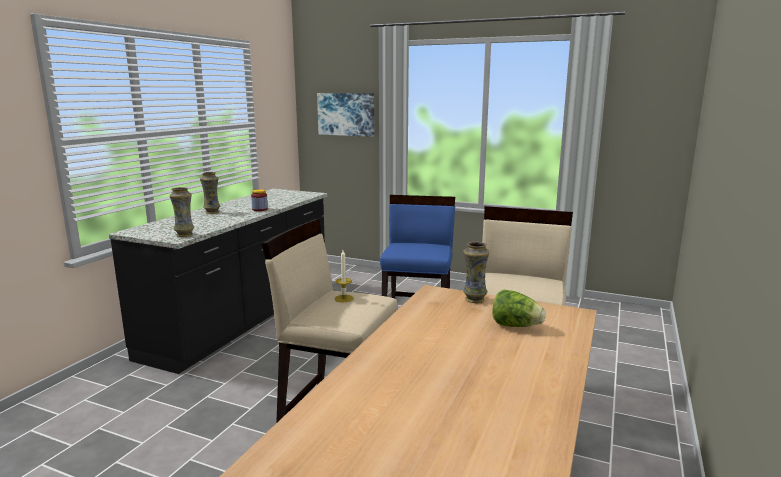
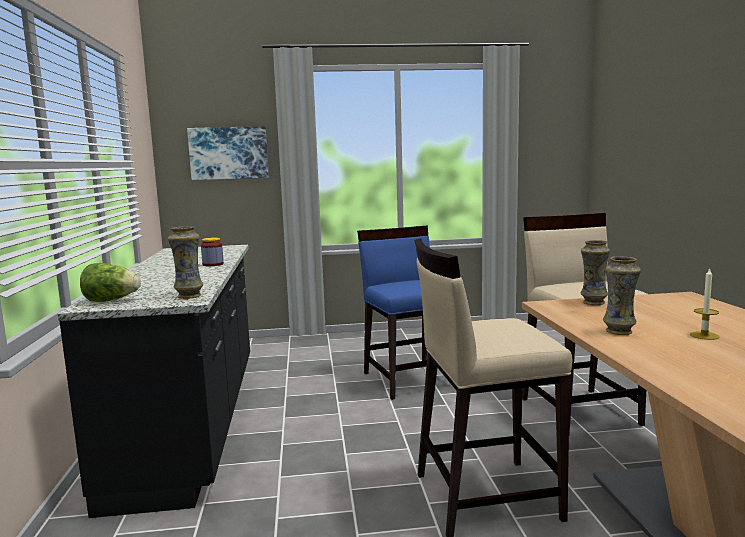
camera: 30 degrees left, 5 degrees down
vase [200,172,220,214] -> vase moved to [603,256,641,335]
candle [335,250,354,302] -> candle moved to [690,267,719,340]
lettuce [492,290,546,327] -> lettuce moved to [80,263,141,302]

